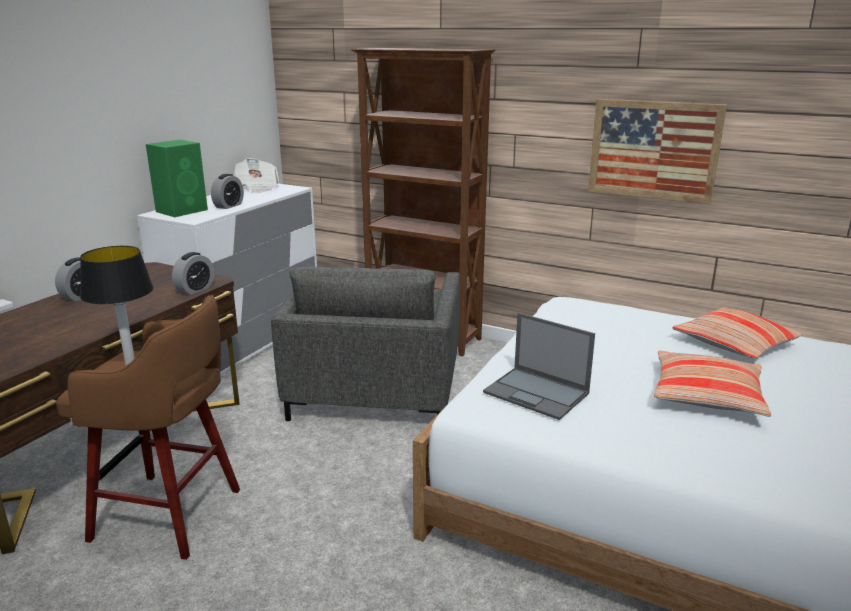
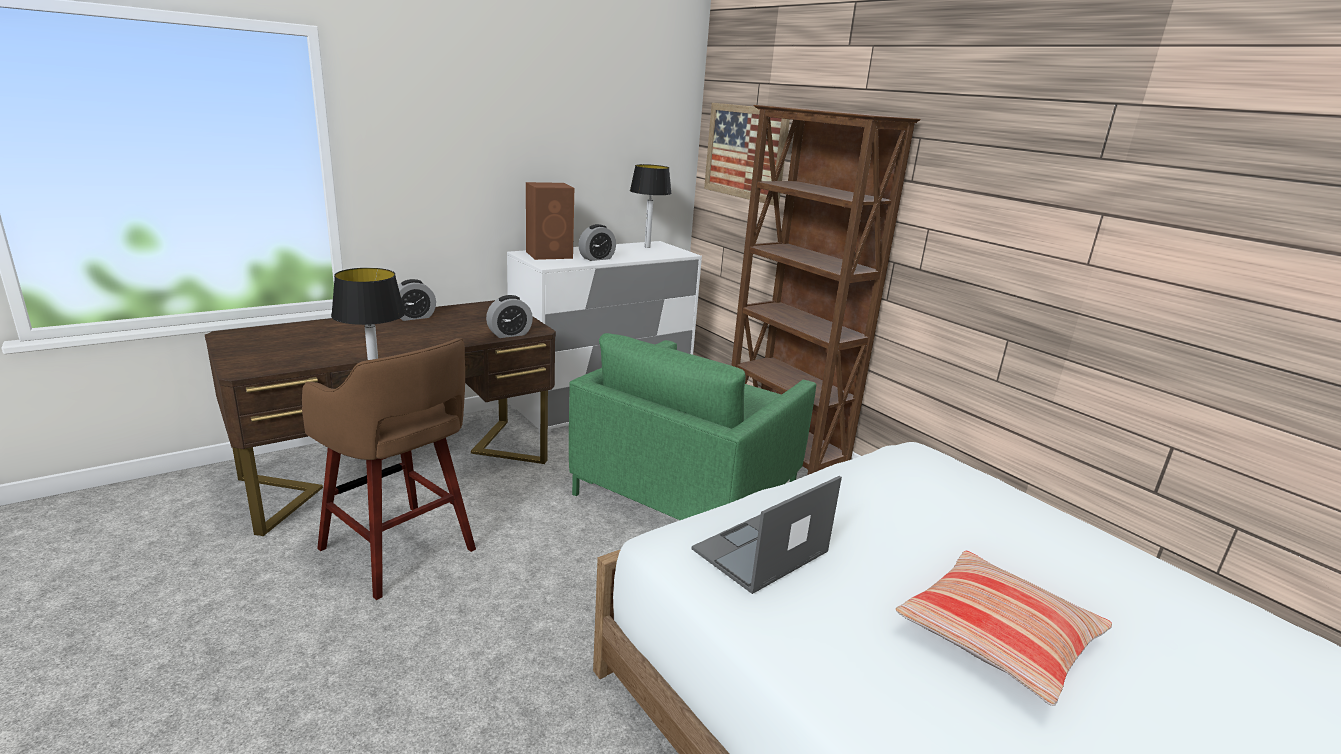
camera: 25 degrees right, 0 degrees up
green speaker [146,140,208,217] -> brown speaker [526,182,574,260]
newspaper [234,158,279,193] -> table lamp [630,164,672,248]
grey armchair [271,266,460,421] -> green armchair [569,333,816,520]
laptop [483,313,595,420] -> laptop turned 75 degrees clockwise [691,476,842,594]
picture [588,99,727,205] -> picture moved to [704,103,790,205]
pillow [672,307,804,359] -> none

